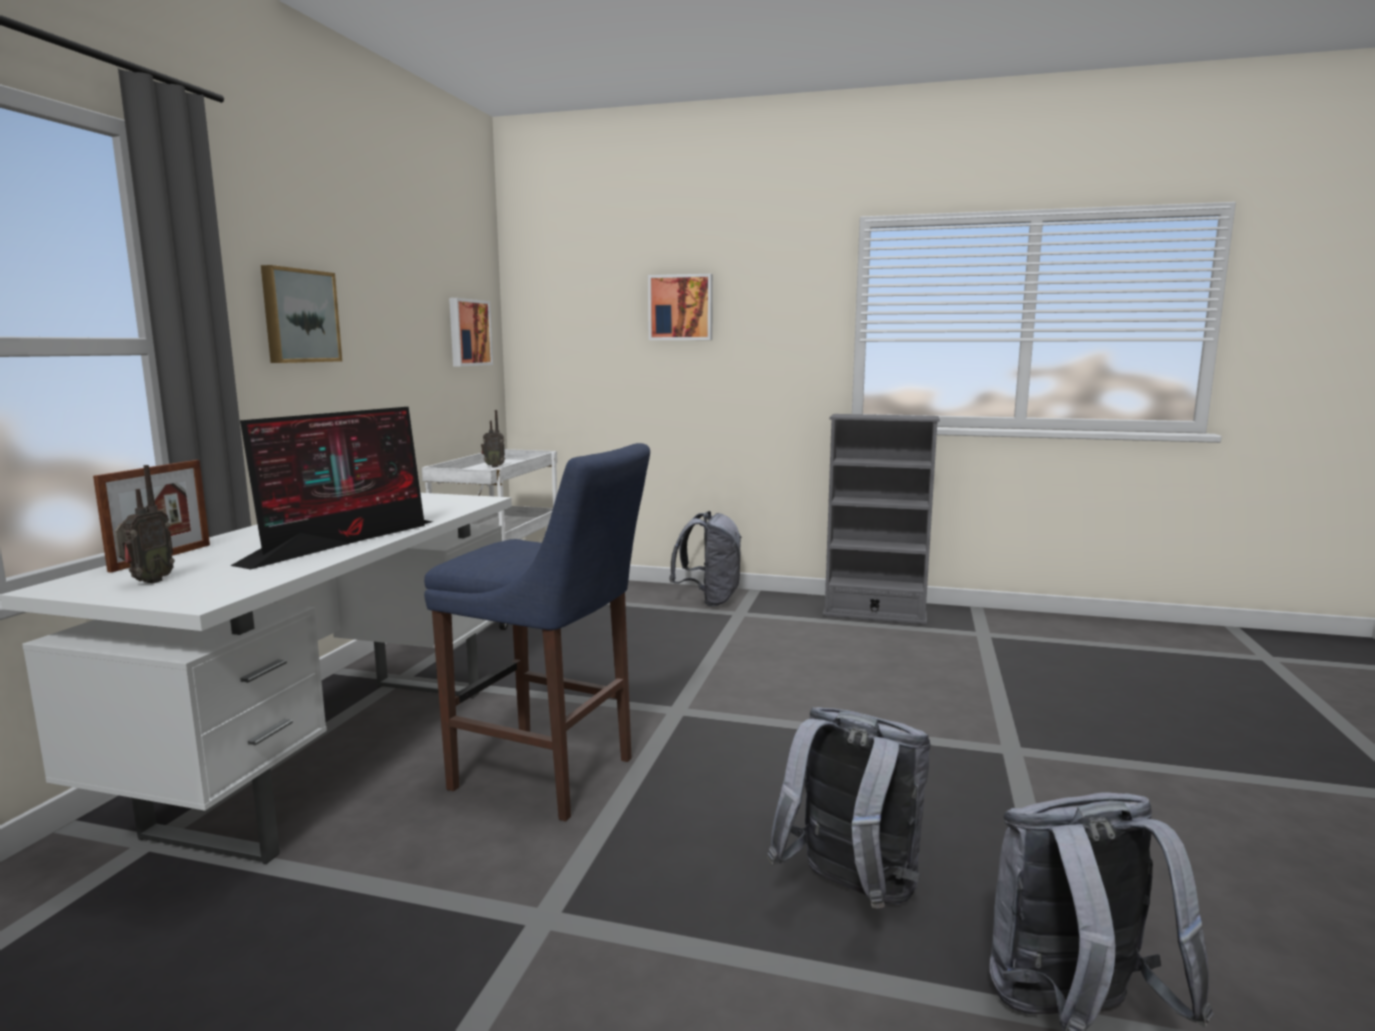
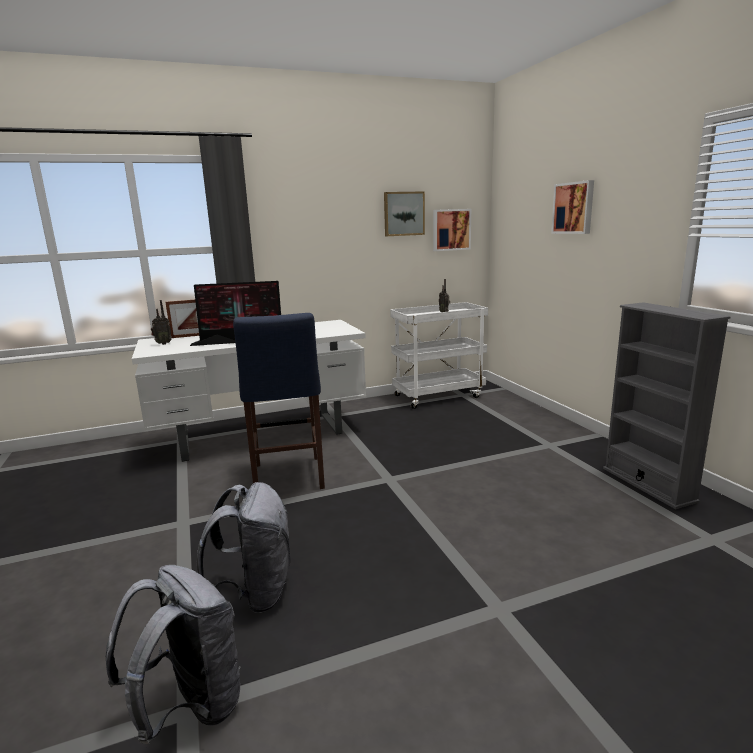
camera: 55 degrees right, 5 degrees up
picture [261,265,342,363] -> picture moved to [384,191,425,236]
grey backpack [669,511,742,606] -> none

